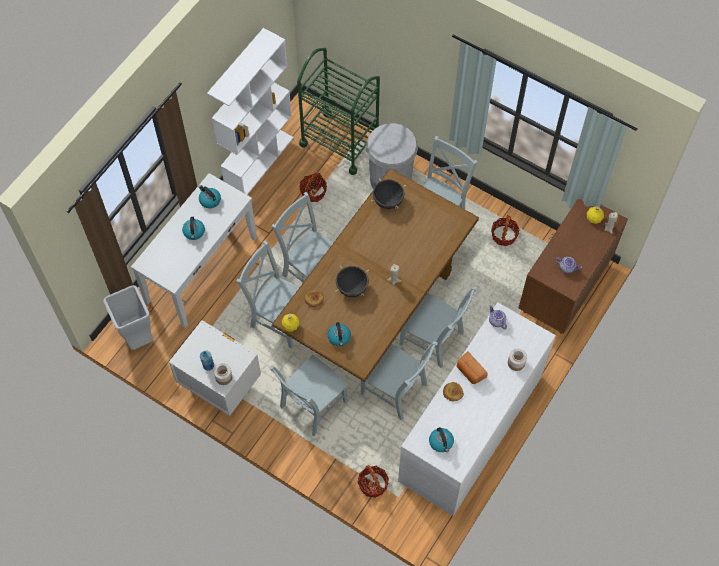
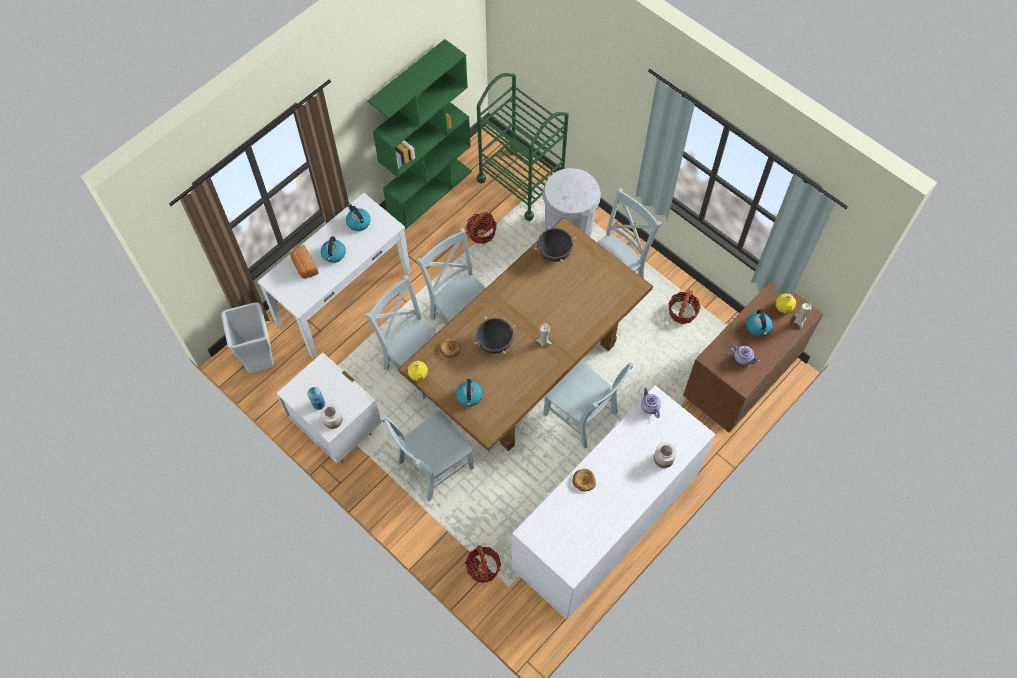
camera: 10 degrees right, 0 degrees up
white bookcase [207,28,294,195] -> green bookcase [367,39,472,229]
grey chair [361,341,438,420] -> none
kettle [429,427,454,452] -> kettle moved to [746,309,773,337]
bread [457,352,488,384] -> bread moved to [290,245,319,279]

